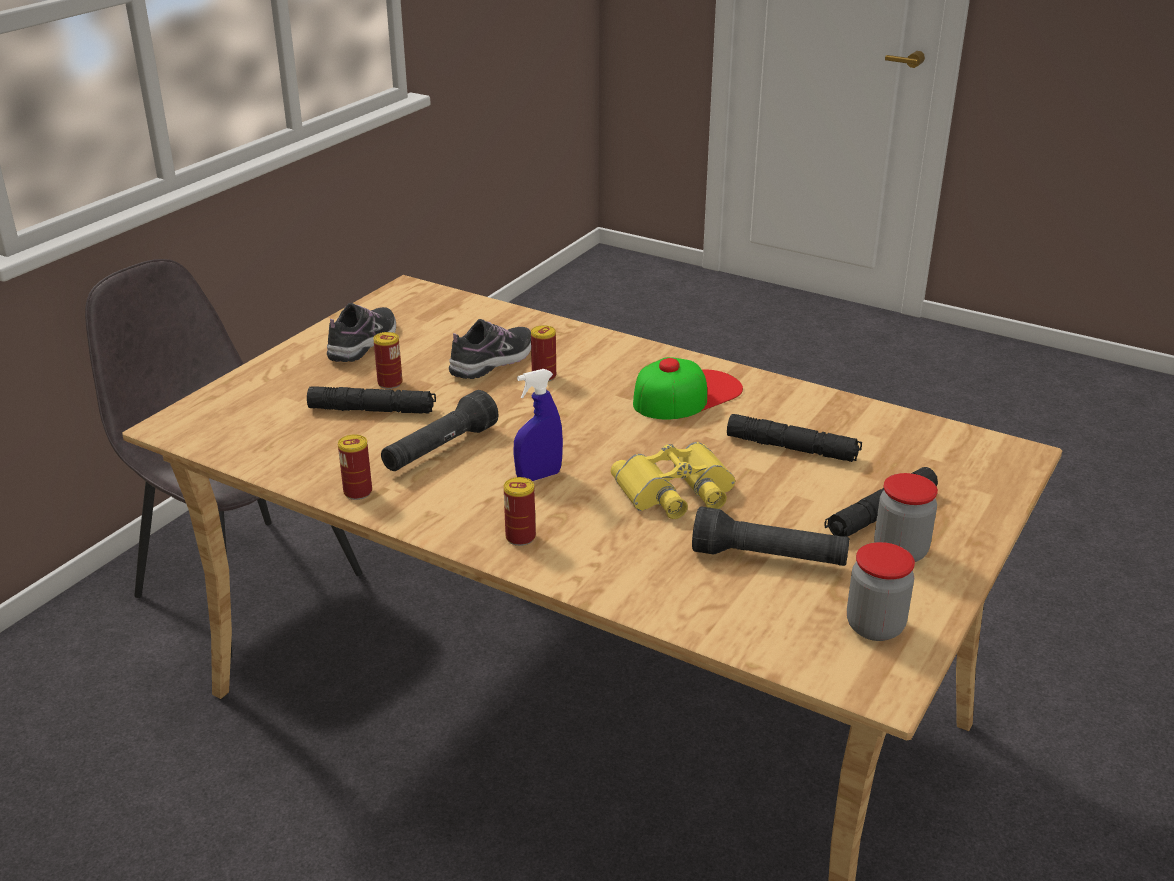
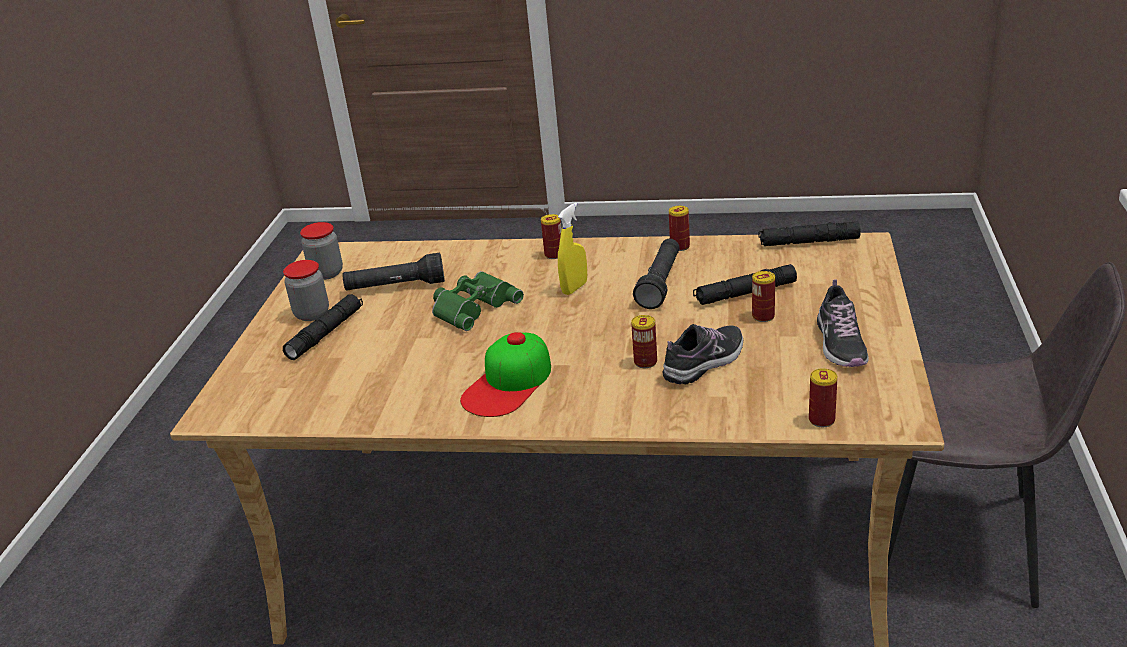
camera: 160 degrees right, 0 degrees up
shoe [449,319,531,379] -> shoe turned 150 degrees counterclockwise [663,324,743,384]
blue spray bottle [514,369,563,481] -> yellow spray bottle [558,203,587,295]
yellow binoculars [611,442,735,519] -> green binoculars [432,271,524,331]
black flashlight [727,414,862,462] -> black flashlight moved to [758,222,860,246]
none -> can [809,368,837,427]

